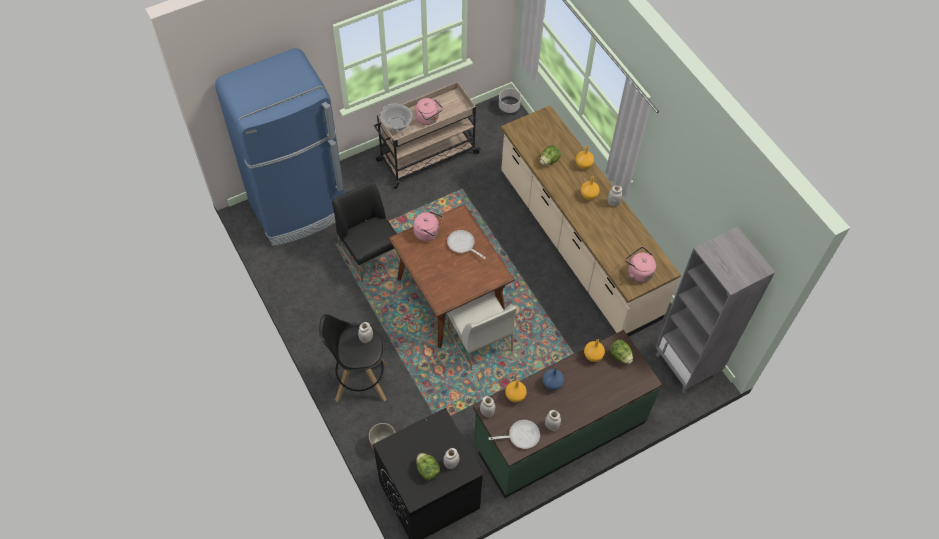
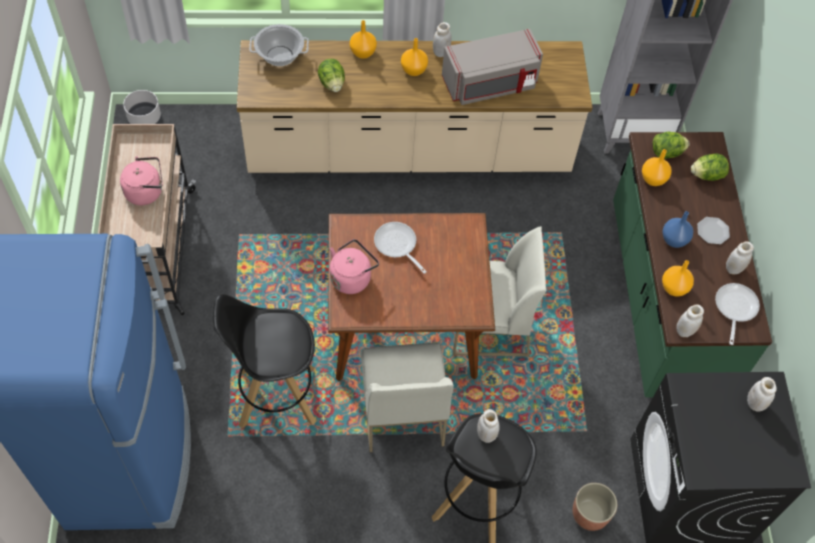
camera: 65 degrees left, 0 degrees up
black chair [332,181,400,282] -> black stool [213,294,316,428]
cooking pot [380,103,413,132] -> cooking pot moved to [249,24,309,66]
lettuce [416,453,440,480] -> lettuce moved to [691,153,729,181]
frying pan [447,230,486,259] -> frying pan turned 75 degrees clockwise [374,222,427,274]
pink kettle [625,247,656,282] -> none
none -> white chair [361,343,454,452]
none -> grey microwave [442,29,543,105]
none -> plate [697,217,730,244]

